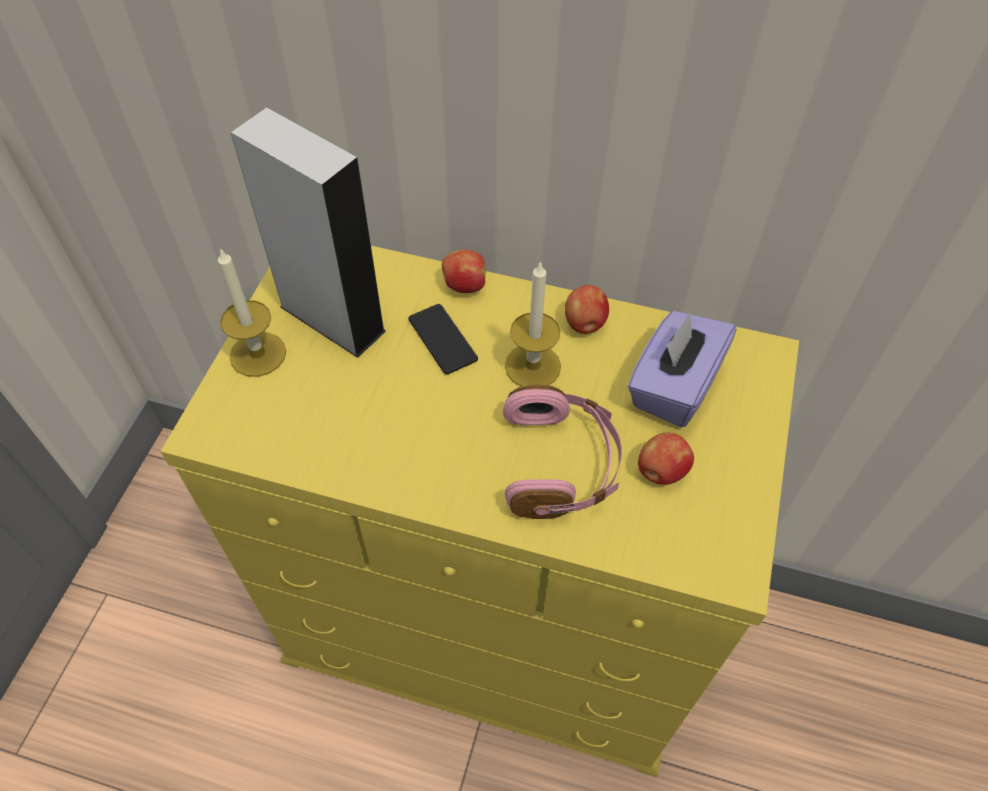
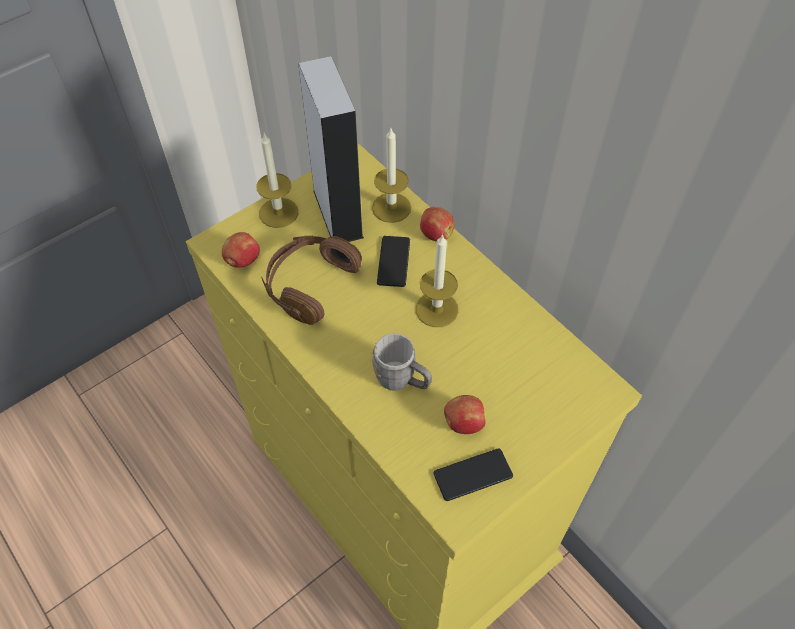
camera: 35 degrees right, 0 degrees up
pink headphones [503,385,622,519] -> grey mug [372,333,432,391]
apple [565,285,609,334] -> apple moved to [222,232,260,268]
purple tissue box [628,311,736,427] -> none
none -> brown headphones [261,236,362,325]
none -> candle [372,128,411,223]
none -> phone [434,448,513,501]

